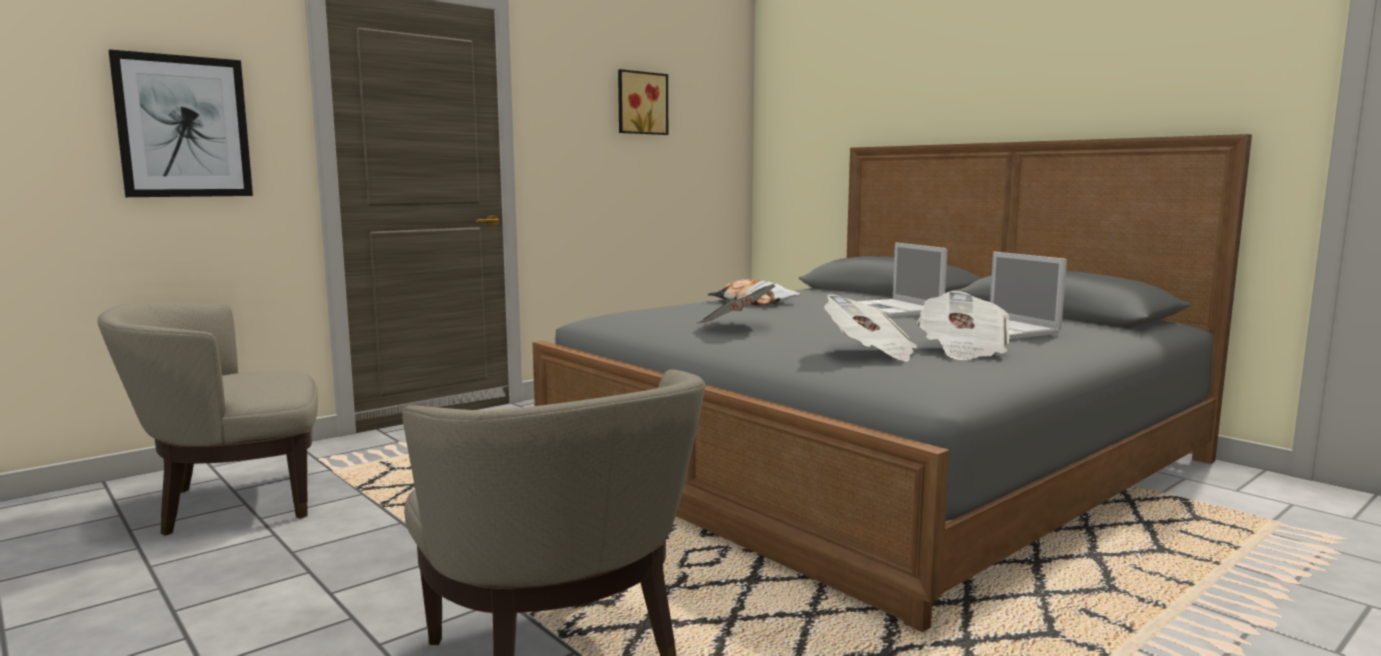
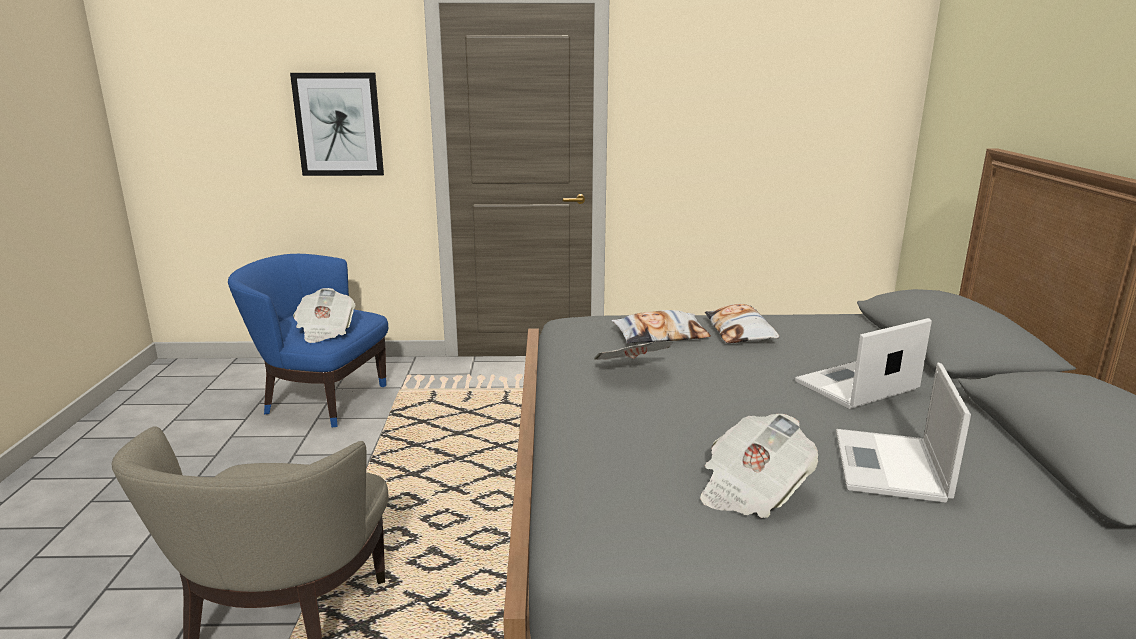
camera: 40 degrees right, 10 degrees up
beige armchair [97,302,318,536] -> blue armchair [228,254,388,427]
picture [618,69,668,135] -> none
newspaper [824,294,917,362] -> newspaper moved to [293,288,356,343]
laptop [857,242,947,317] -> laptop turned 45 degrees clockwise [795,318,932,409]
none -> pillow [611,310,711,343]

